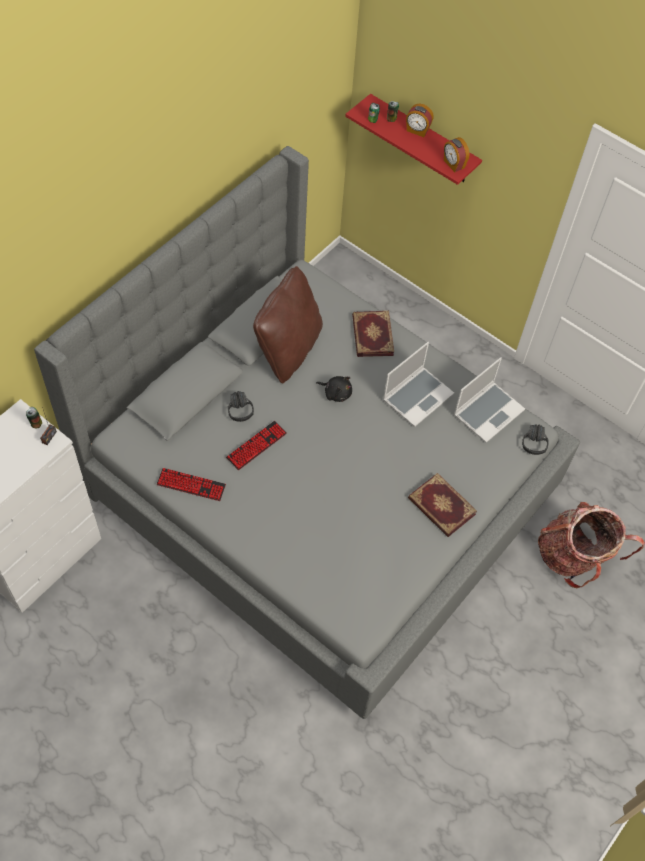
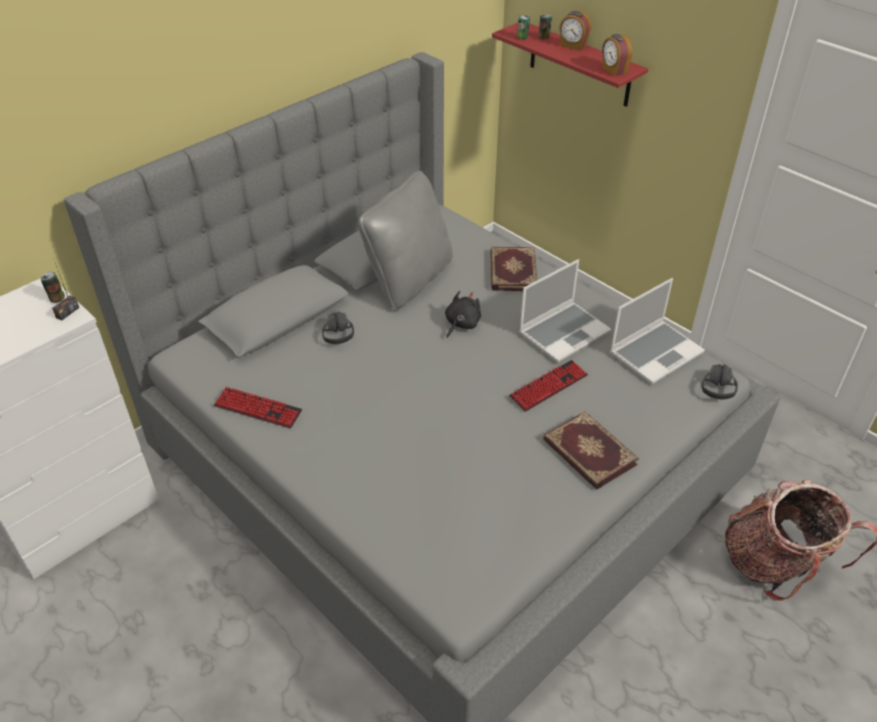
camera: 10 degrees right, 15 degrees down
keyboard [226,421,287,470] -> keyboard moved to [509,360,588,412]
brown pillow [253,266,323,384] -> grey pillow [358,171,453,311]
black plush toy [316,376,352,402] -> black plush toy turned 90 degrees counterclockwise [445,291,481,338]

